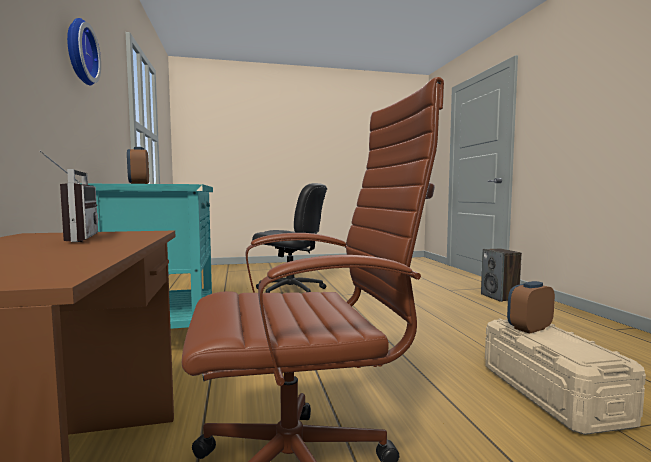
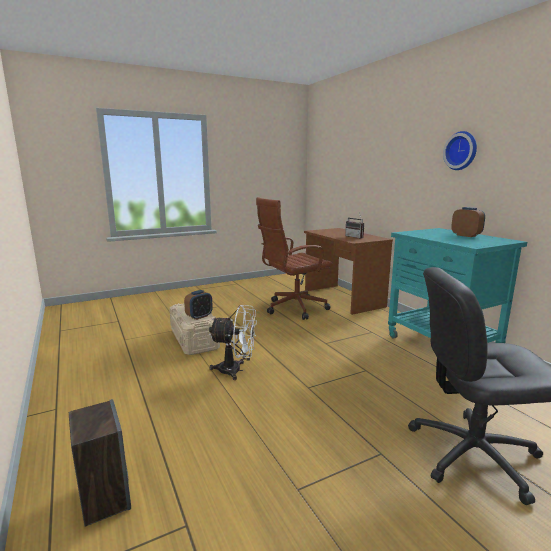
camera: 165 degrees right, 10 degrees up
none -> white fan [209,305,257,380]

